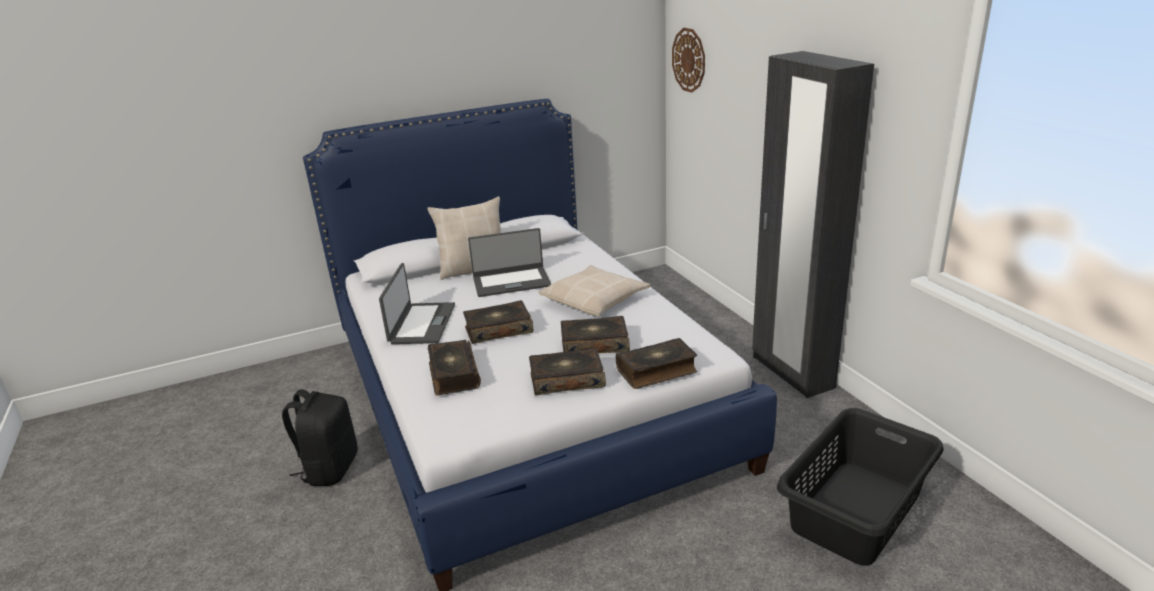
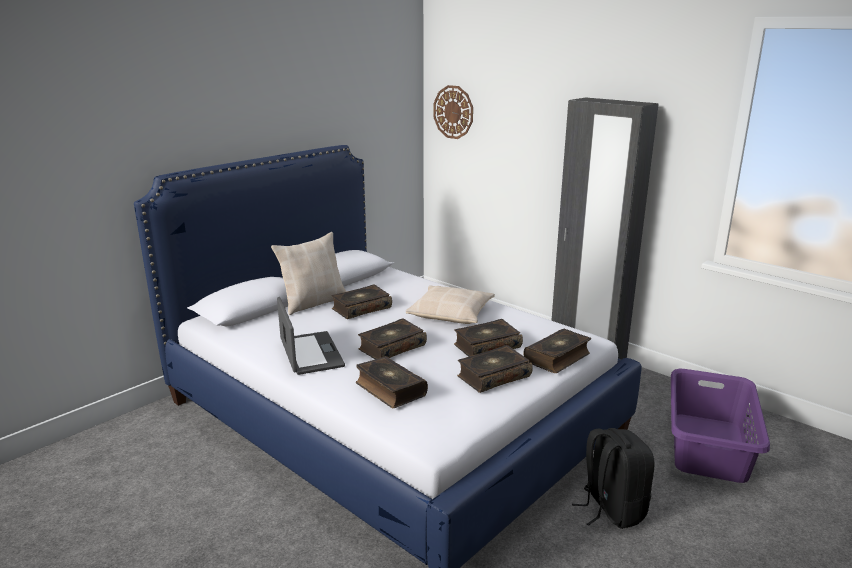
camera: 25 degrees left, 5 degrees down
black backpack [282,389,358,486] -> black backpack moved to [572,428,655,529]
laptop [468,228,551,297] -> book [331,284,392,319]
black laundry basket [777,408,944,566] -> purple laundry basket [671,369,770,483]

